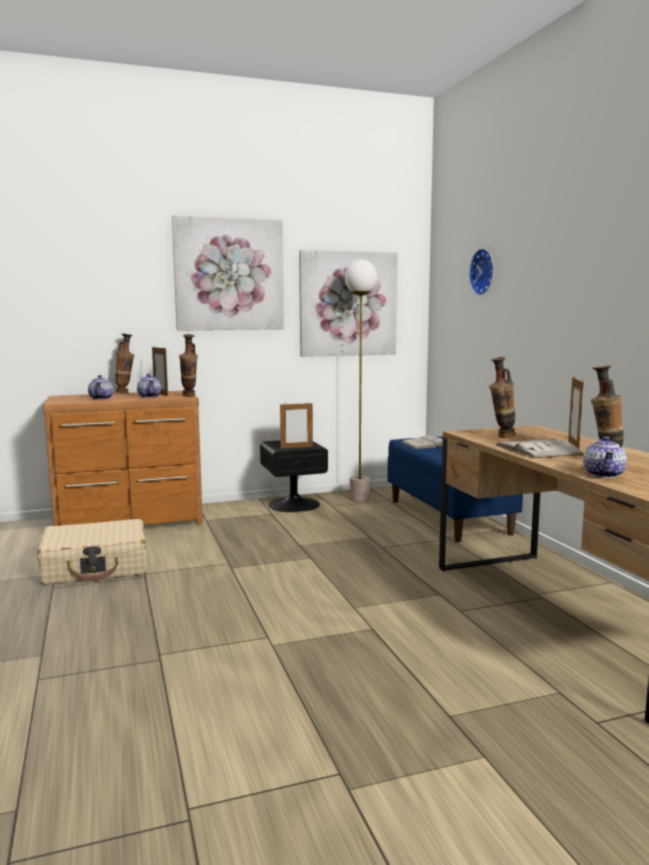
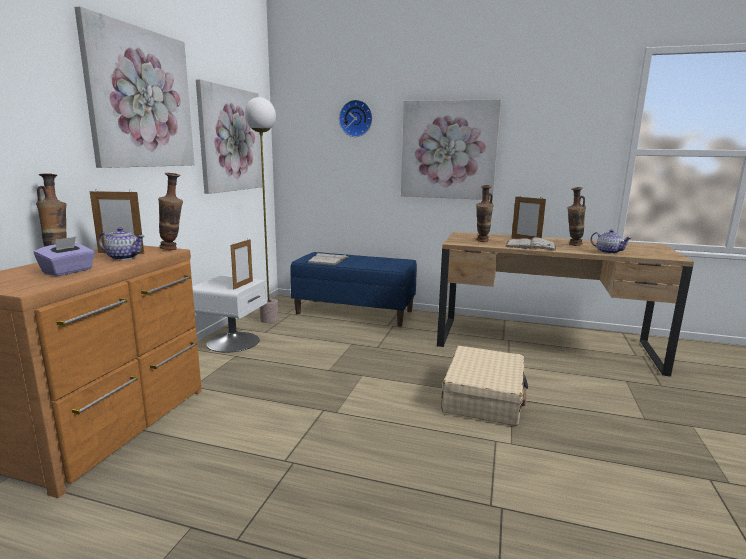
camera: 55 degrees left, 5 degrees up
beige suitcase [38,519,147,585] -> beige suitcase moved to [441,346,528,426]
teapot [88,375,113,400] -> purple tissue box [34,237,95,276]
black nightstand [260,440,328,512] -> white nightstand [192,276,268,353]
none -> picture [401,99,501,200]

